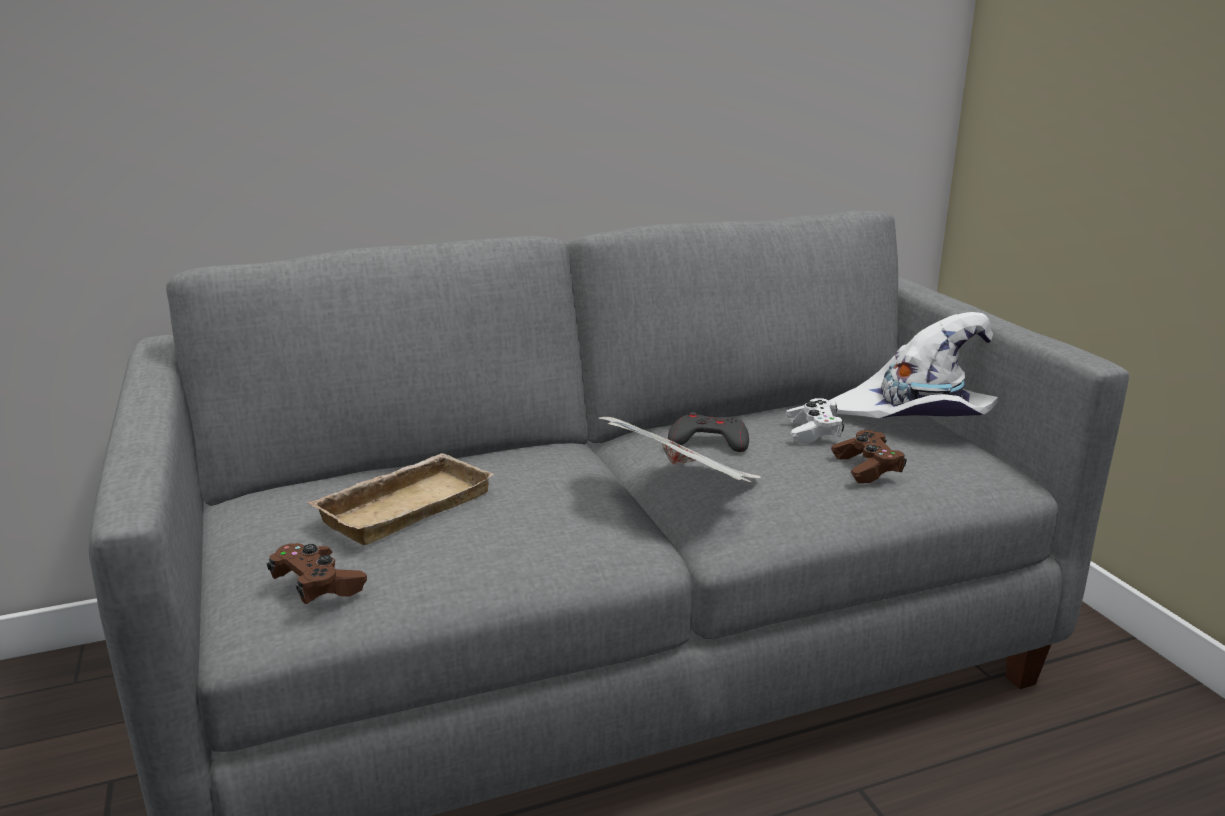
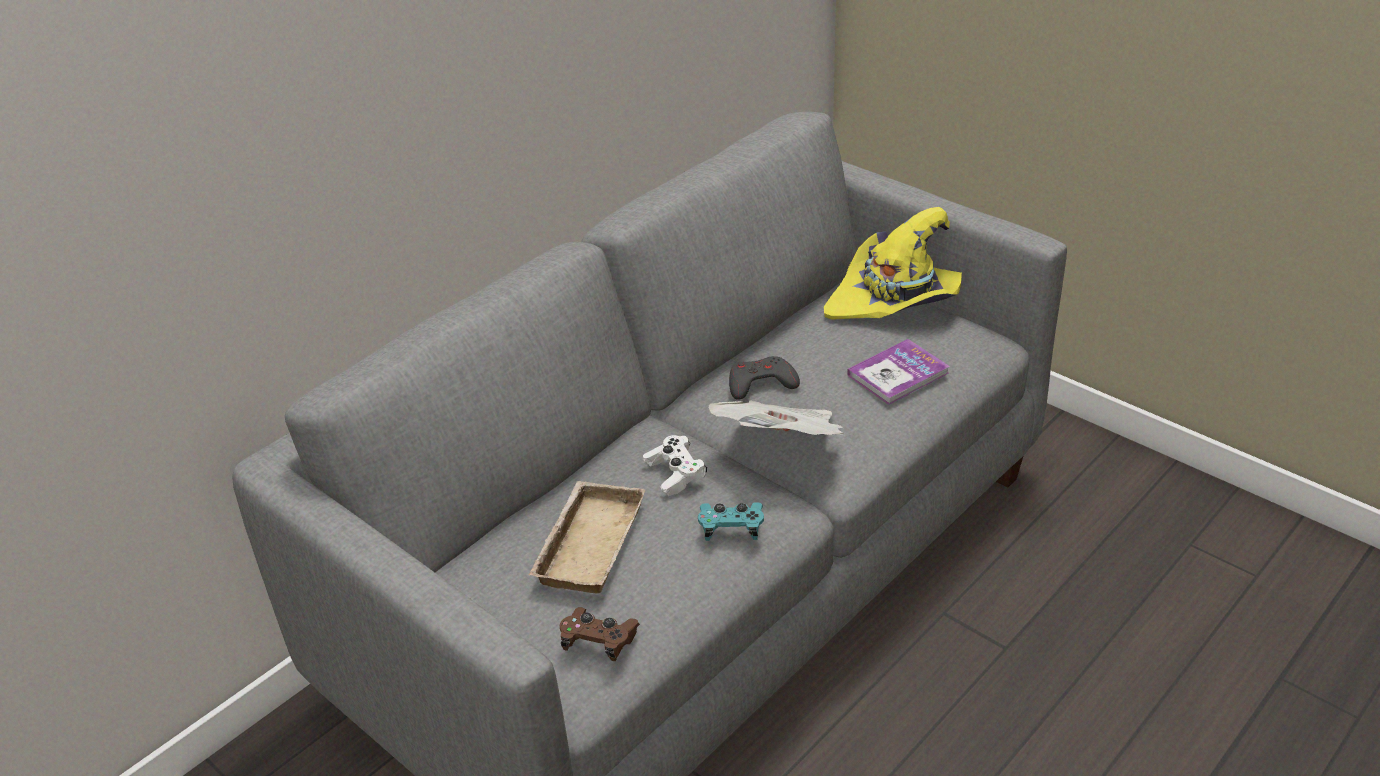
camera: 25 degrees left, 15 degrees up
white game controller [786,398,844,444] -> white game controller moved to [643,435,707,496]
white hat [828,312,998,418] -> yellow hat [824,207,962,320]
brown game controller [831,430,907,484] -> book [847,339,950,405]
none -> turquoise game controller [698,502,764,541]

